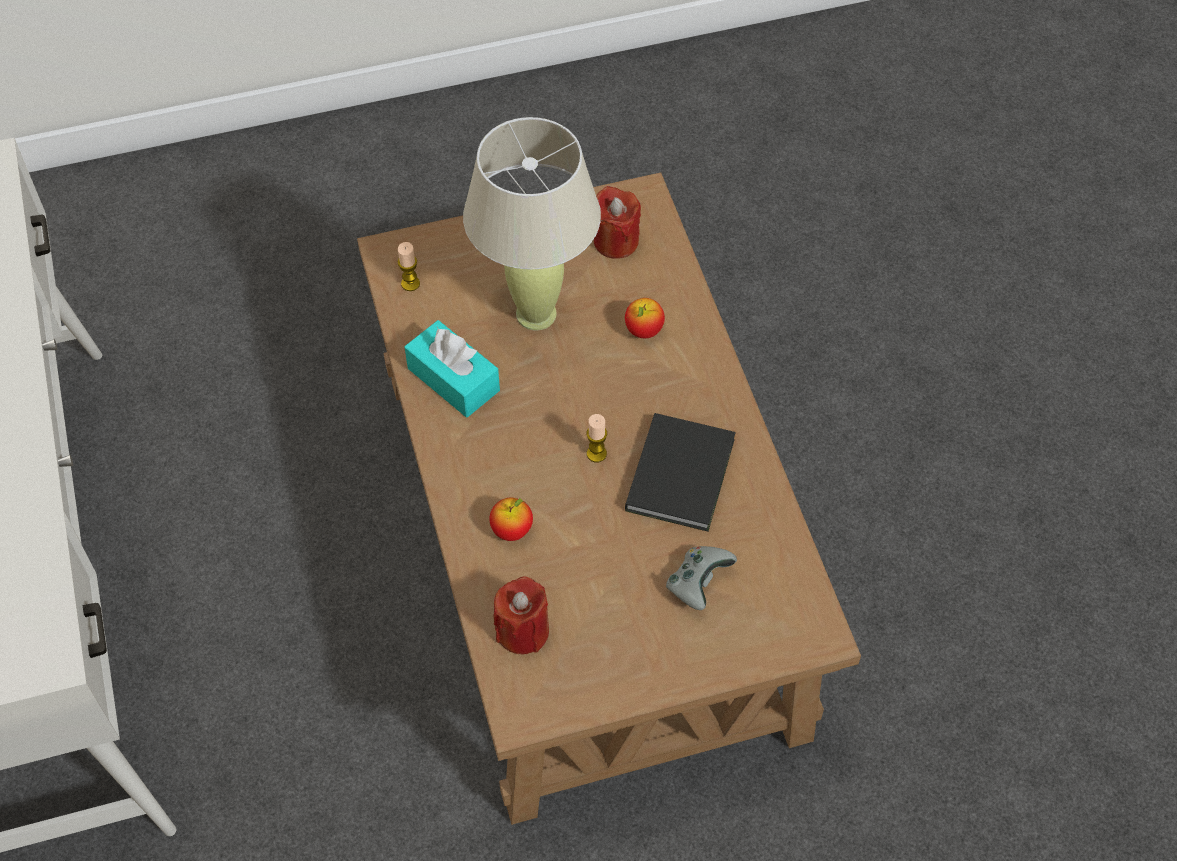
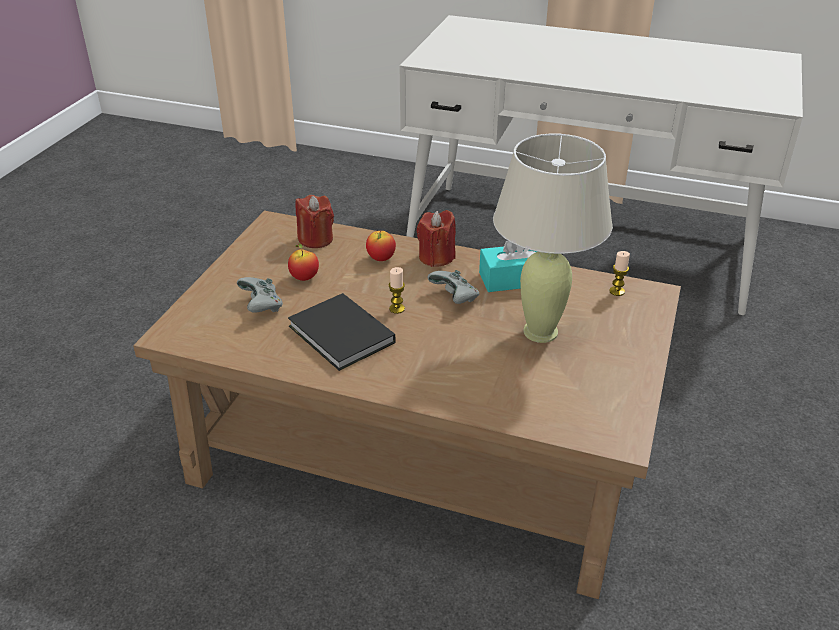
camera: 125 degrees right, 20 degrees down
red candle [594,186,641,259] -> red candle moved to [417,210,456,267]
apple [625,298,665,338] -> apple moved to [288,243,319,281]
none -> grey game controller [427,270,479,304]

